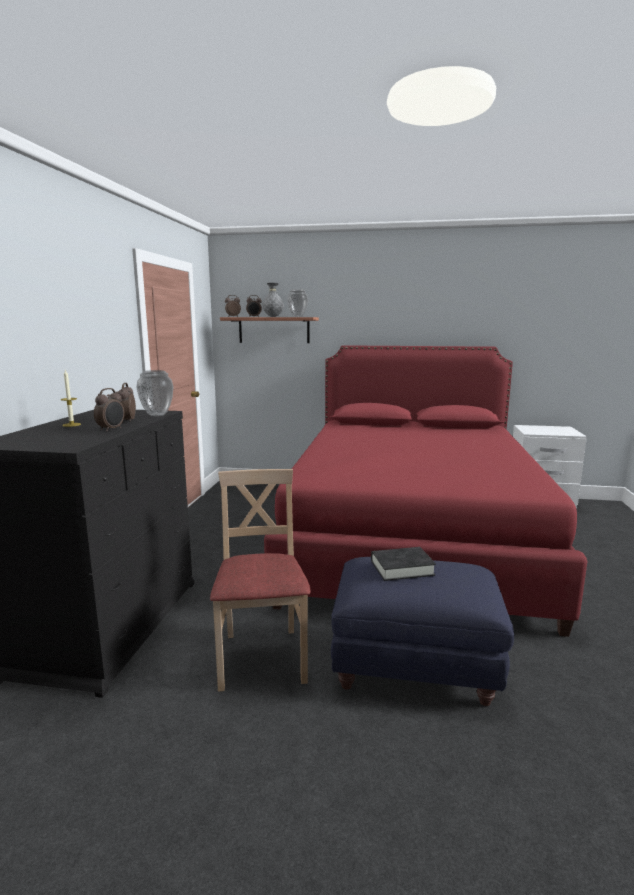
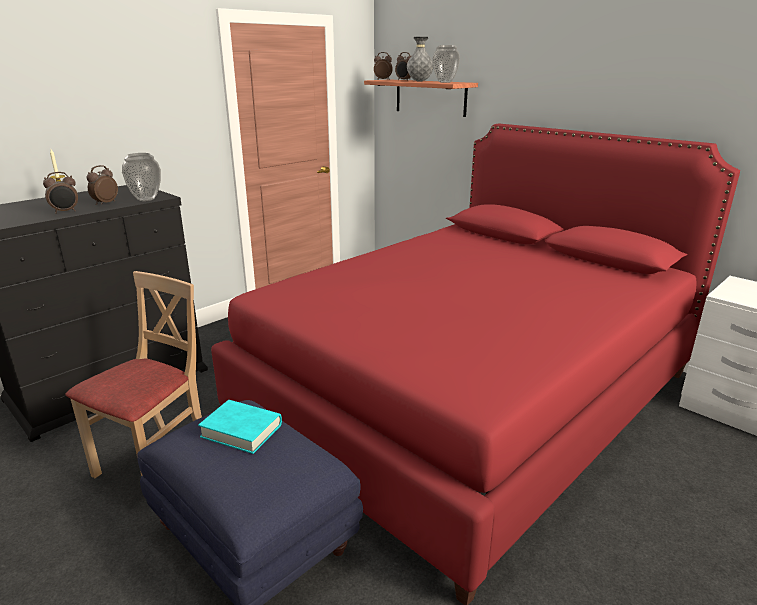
camera: 35 degrees right, 10 degrees up
black book [371,547,436,581] -> turquoise book [198,400,282,454]

